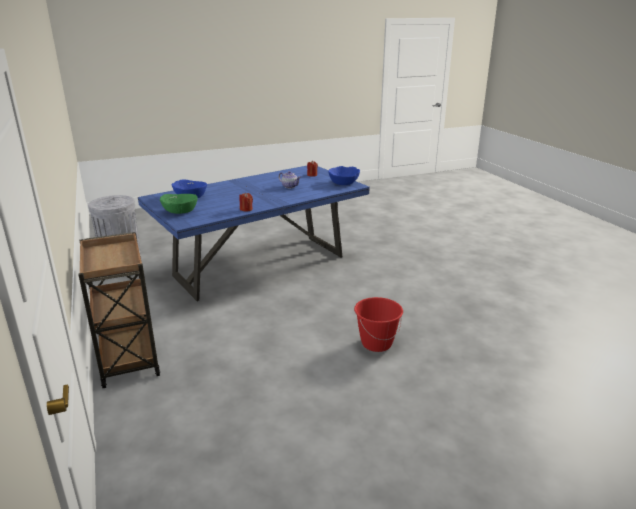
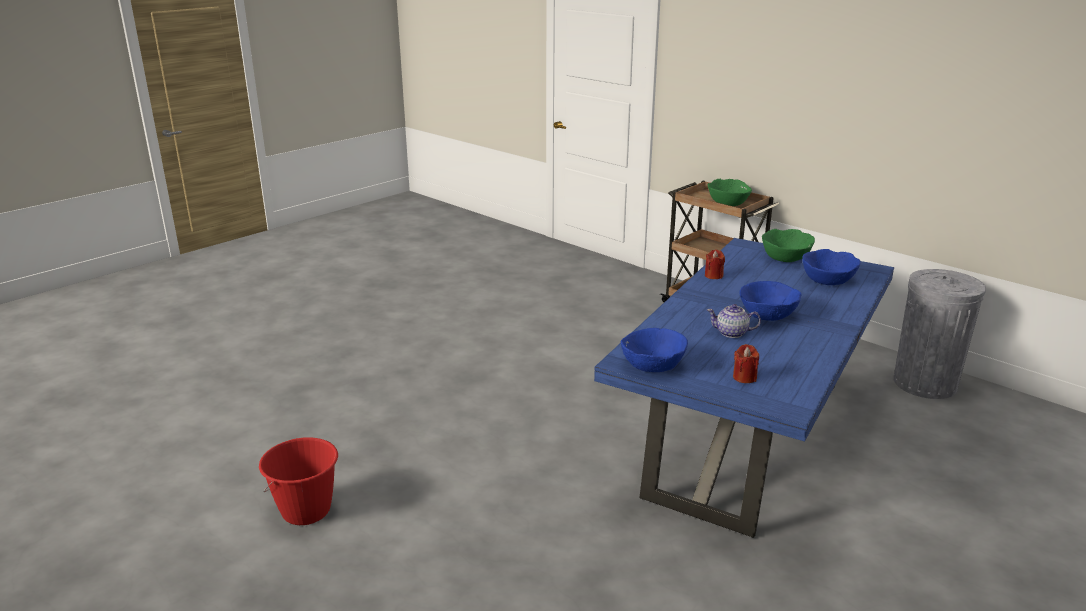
camera: 155 degrees right, 0 degrees up
red bucket [354,297,403,352] -> red bucket moved to [259,437,338,525]
none -> green bowl [708,179,752,206]
none -> blue bowl [739,281,802,321]

